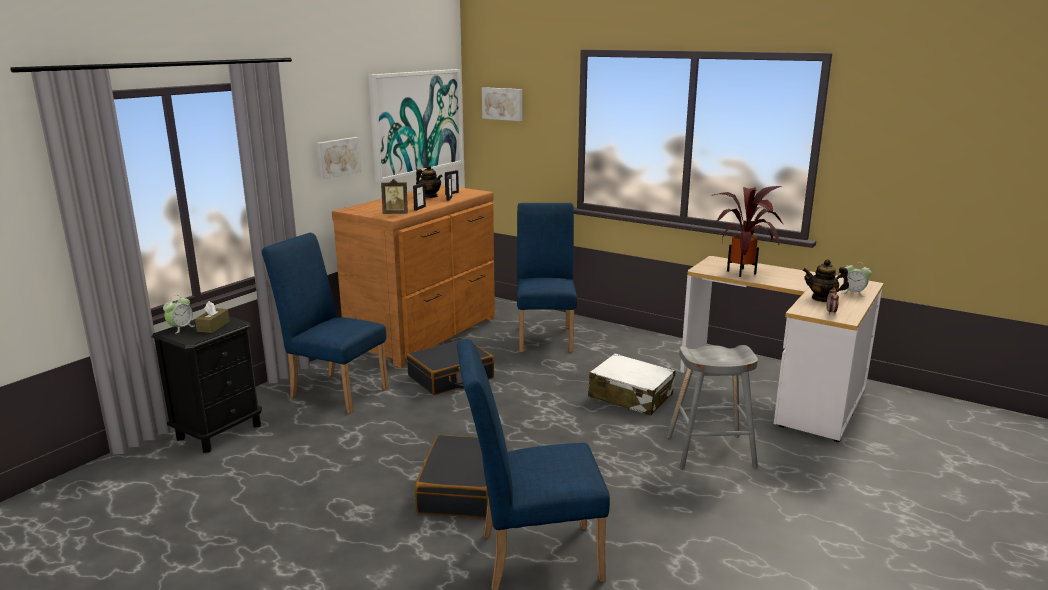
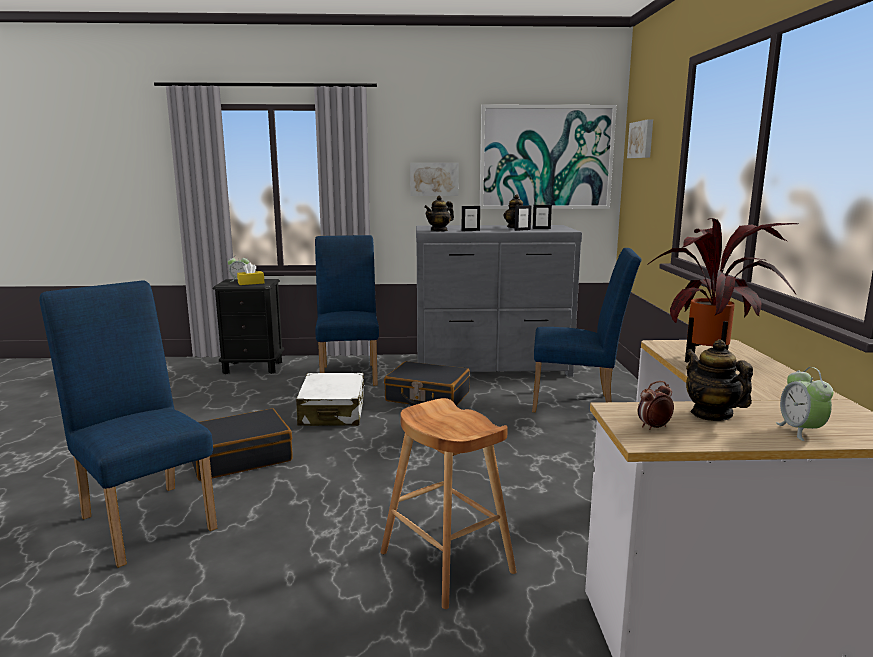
camera: 55 degrees right, 5 degrees down
brown tissue box [195,301,230,333] -> yellow tissue box [237,263,264,285]
brown dresser [332,185,495,368] -> grey dresser [416,225,582,376]
picture frame [381,179,408,214] -> teapot [424,196,454,231]
blue chair [517,203,577,352] -> blue chair turned 45 degrees clockwise [532,248,642,412]
white suitcase [588,354,675,416] -> white suitcase moved to [296,373,364,426]
grey stool [667,345,758,470] -> brown stool [380,398,516,609]

